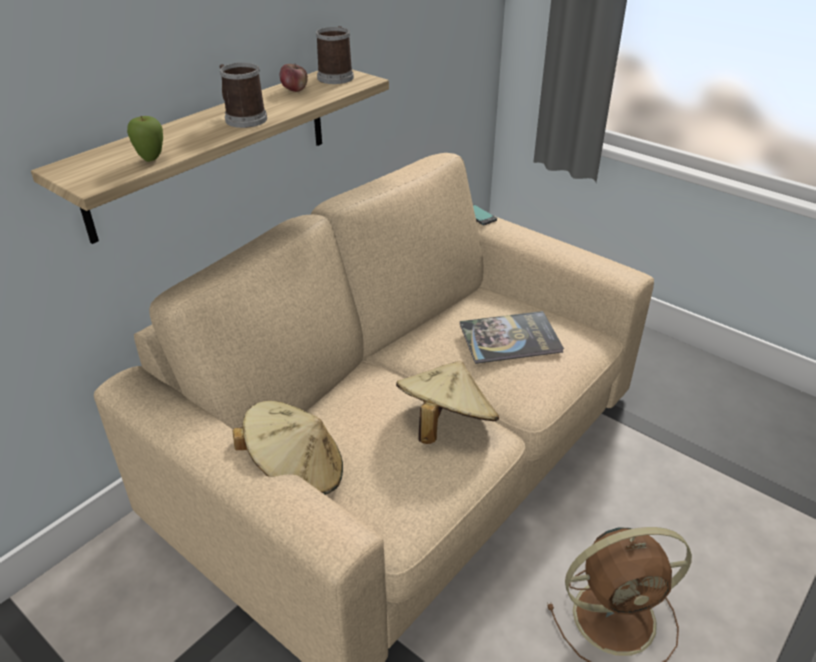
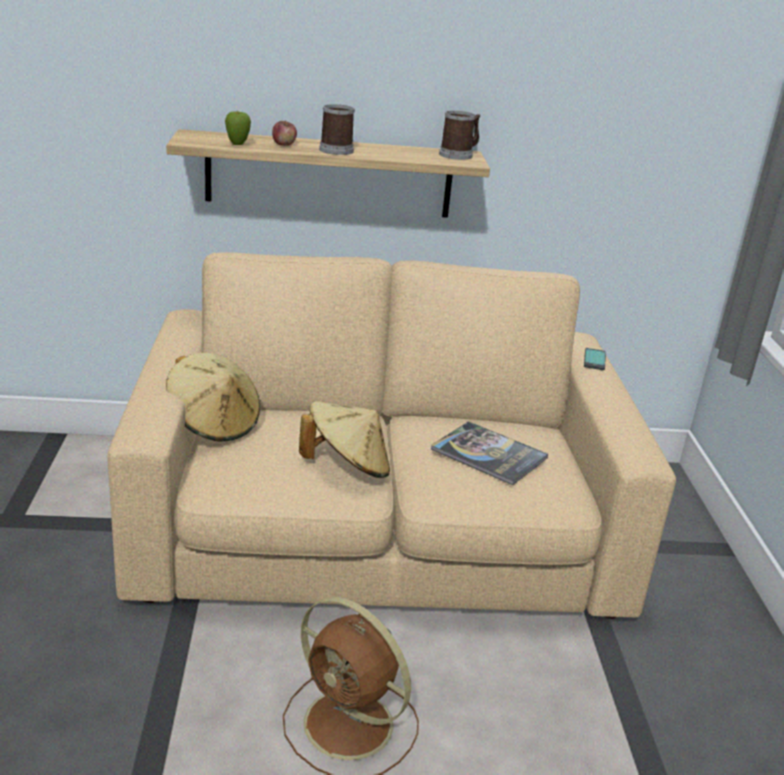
camera: 45 degrees right, 10 degrees down
apple [280,63,308,92] -> apple moved to [272,121,297,146]

